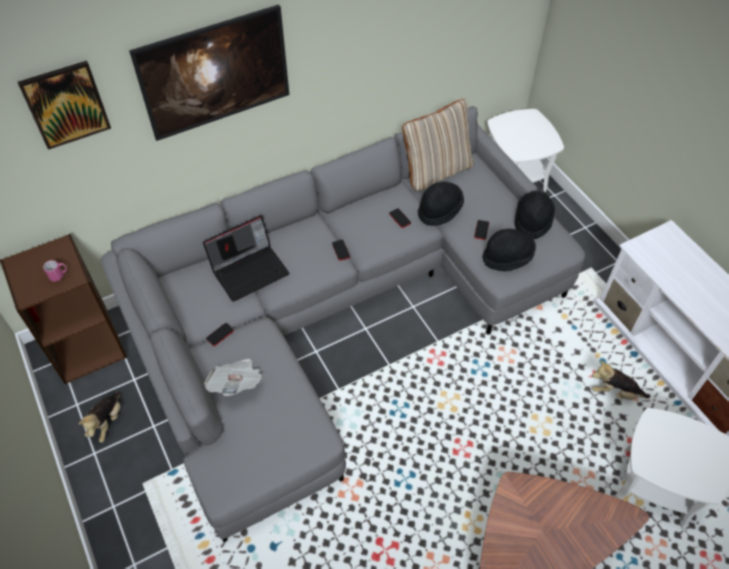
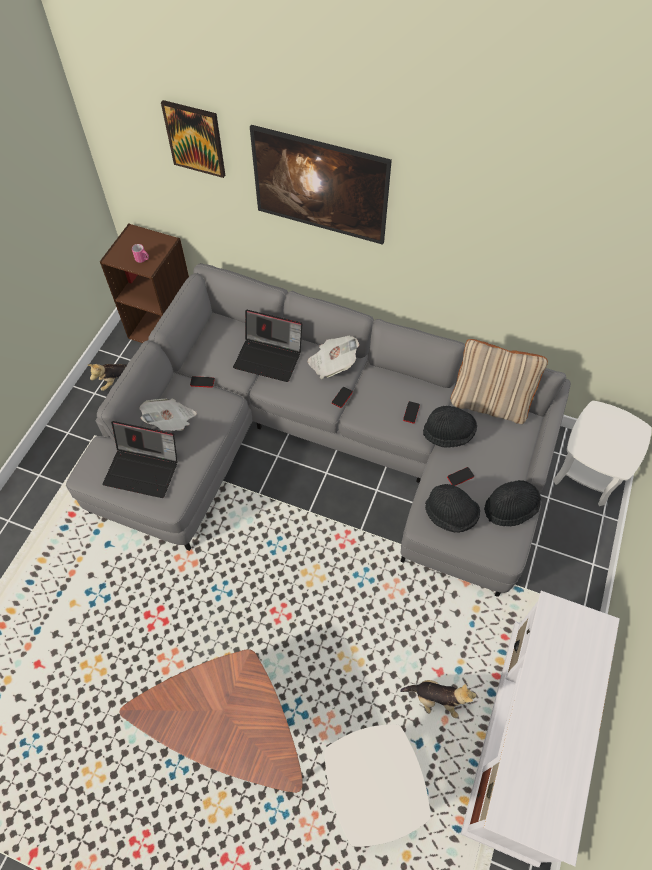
camera: 50 degrees right, 5 degrees up
plush toy [592,361,650,400] -> plush toy turned 135 degrees clockwise [400,680,476,718]
none -> laptop [102,421,178,498]
none -> newspaper [308,336,359,379]

